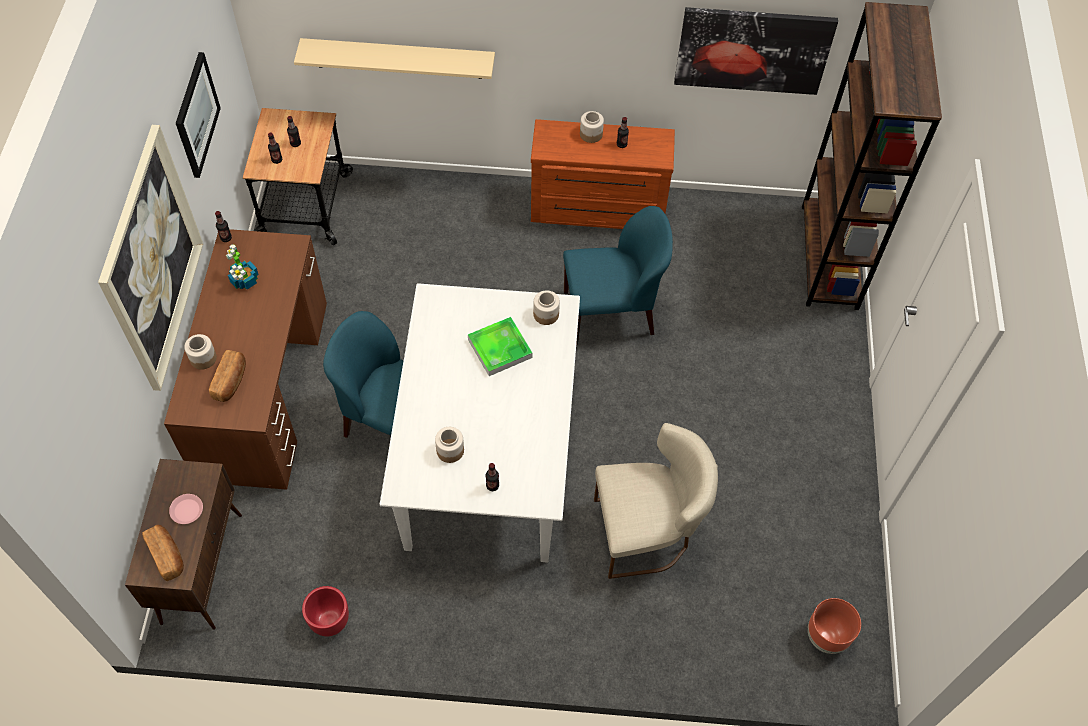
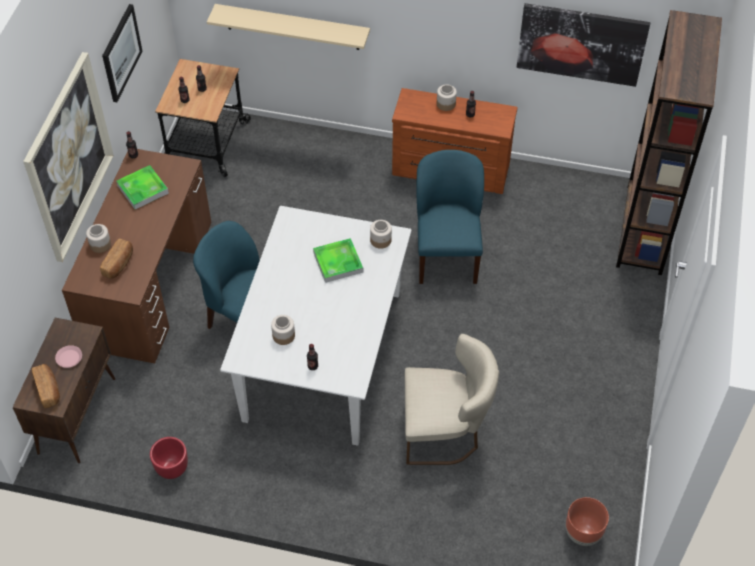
camera: 10 degrees right, 5 degrees down
potted plant [226,244,259,289] -> tray [116,165,169,209]
blue chair [563,206,673,345] -> blue chair turned 90 degrees counterclockwise [416,150,484,284]

